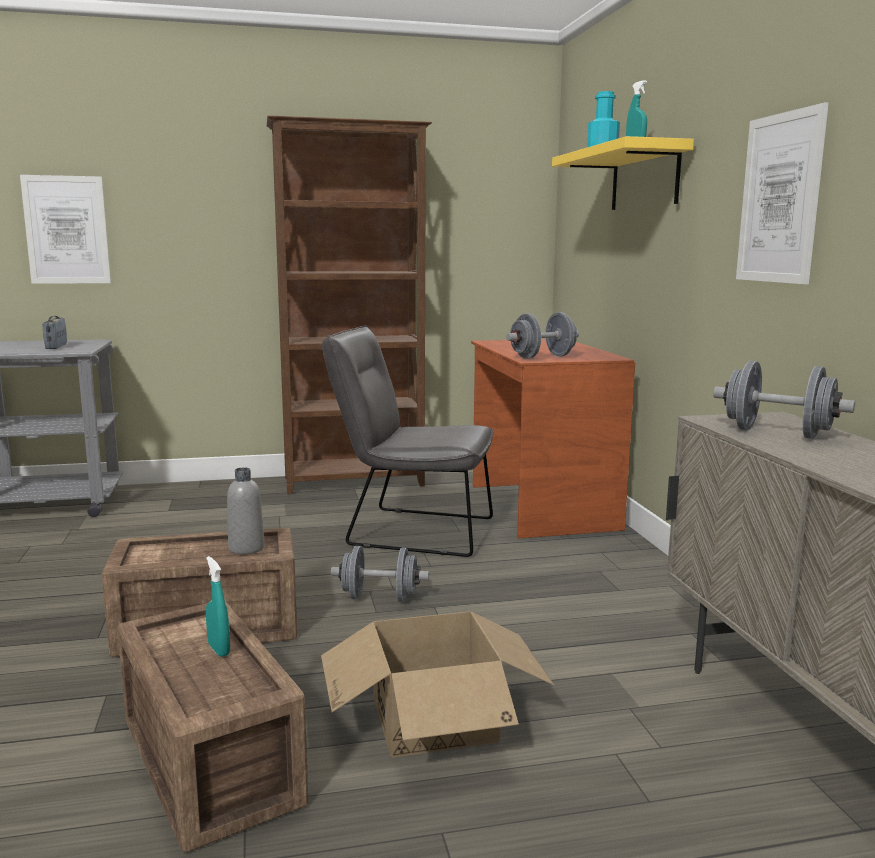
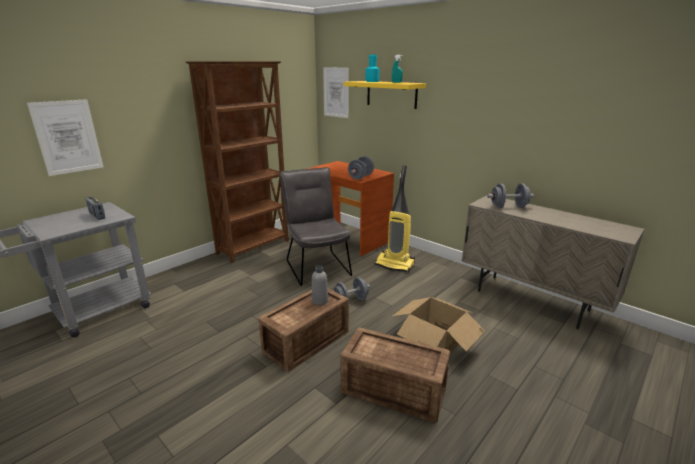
camera: 35 degrees left, 10 degrees up
turquoise spray bottle [206,556,230,657] -> none
grey chair [322,326,494,557] -> grey chair turned 90 degrees clockwise [279,167,352,286]
picture [736,102,829,284] -> picture moved to [323,67,348,118]
none -> vacuum cleaner [375,165,415,272]

